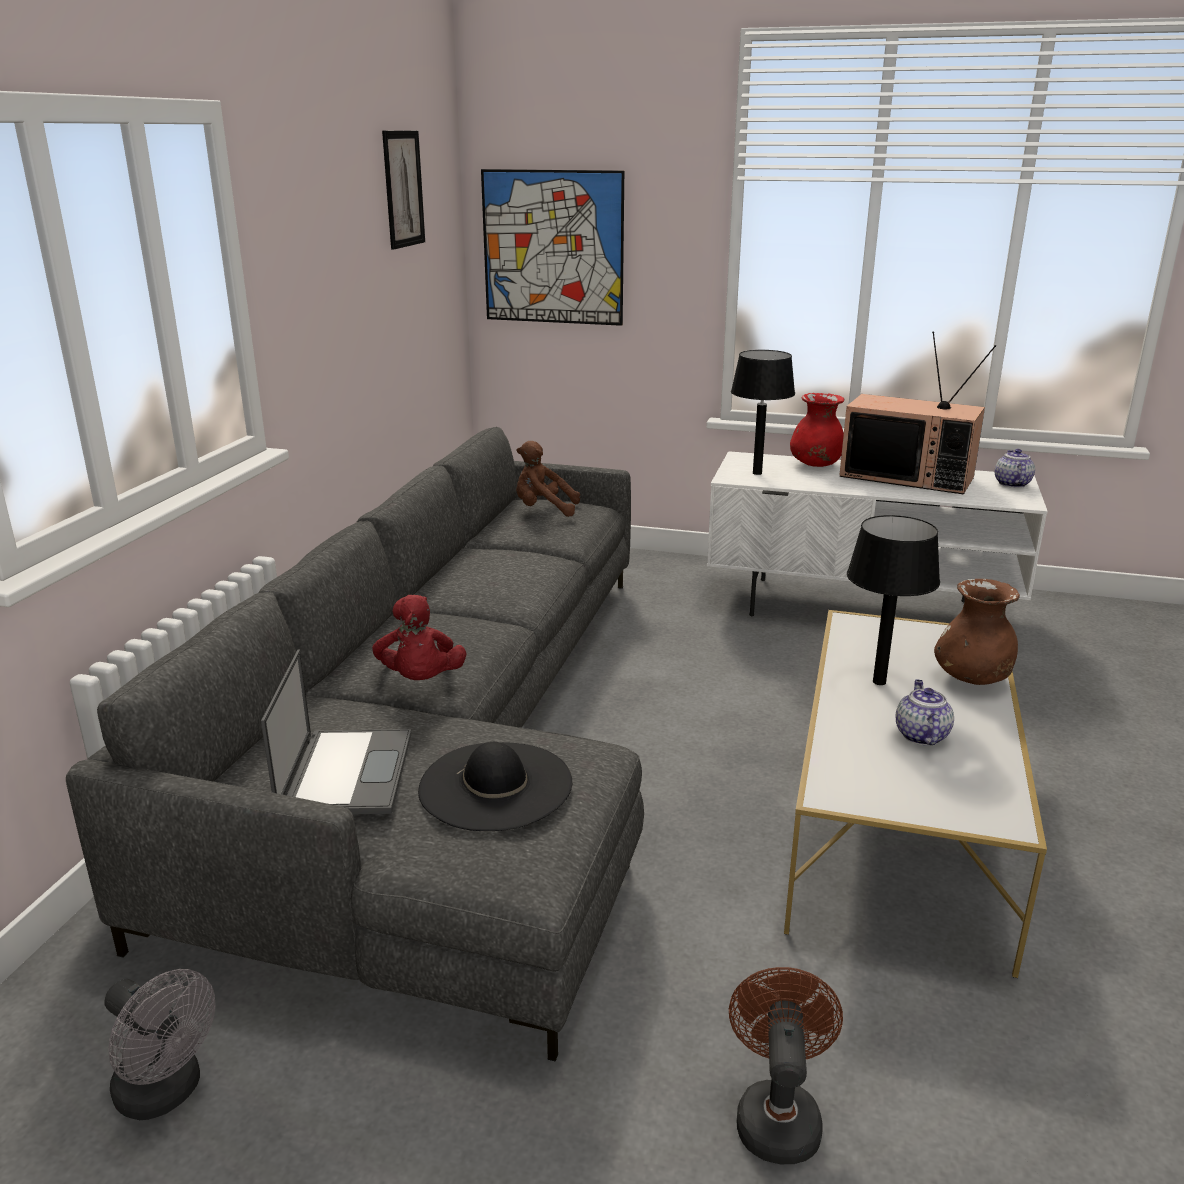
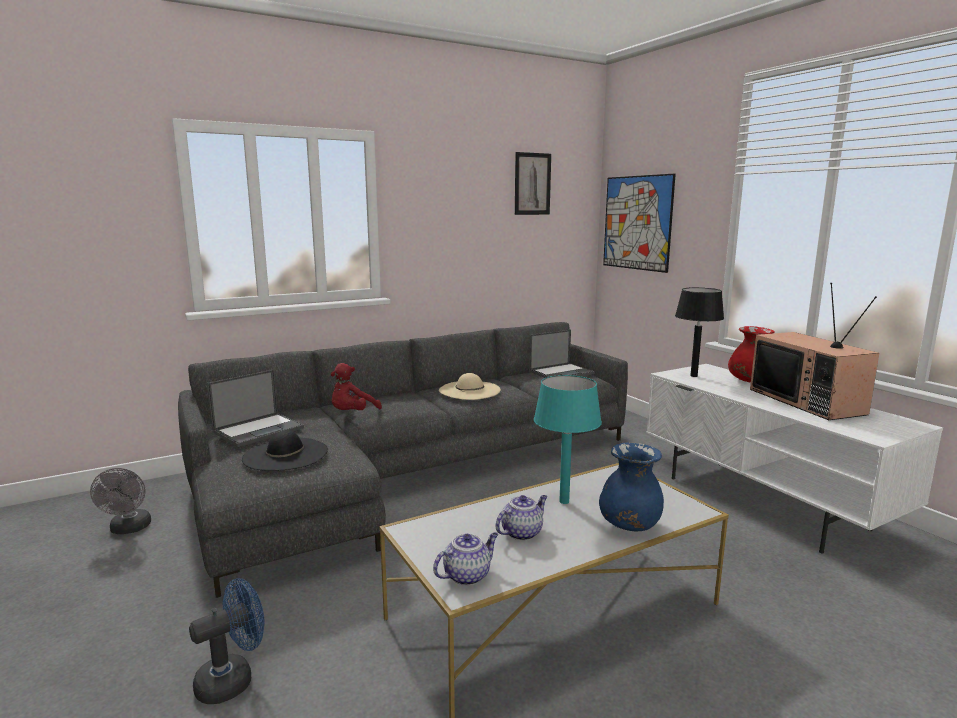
camera: 45 degrees right, 10 degrees down
brown plush toy [516,441,580,517] -> laptop [529,330,595,378]
brown fan [729,967,843,1164] -> blue fan [189,578,265,704]
black table lamp [847,515,940,685] -> turquoise table lamp [534,375,602,504]
brown vase [934,579,1020,685] -> blue vase [599,442,664,531]
teapot [995,449,1035,488] -> teapot moved to [433,532,498,586]
none -> beige hat [439,373,501,400]

